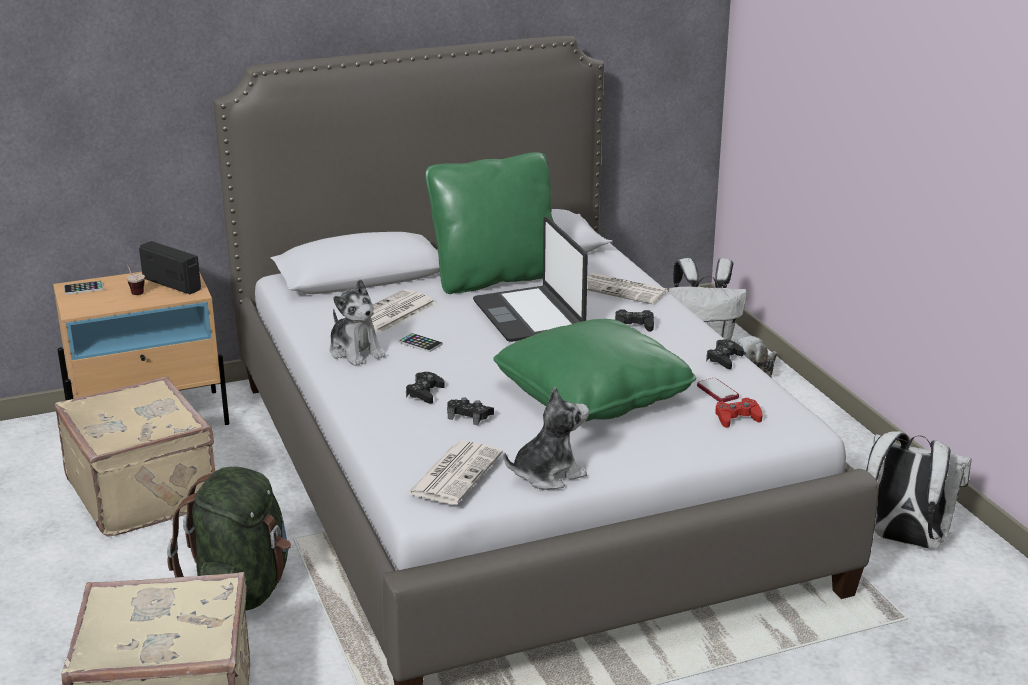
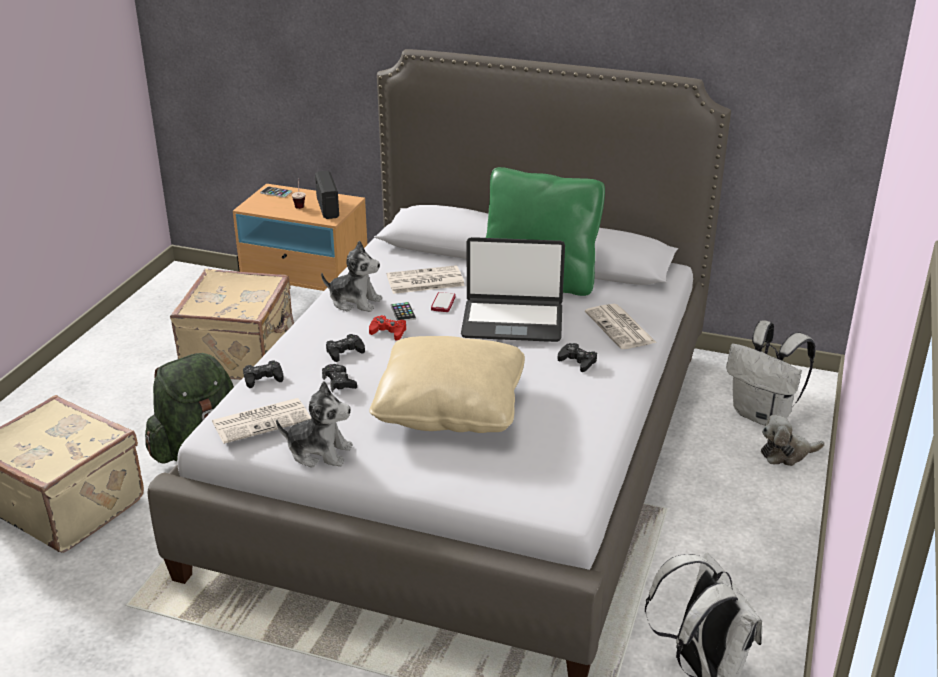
camera: 40 degrees right, 5 degrees up
plush toy [329,279,386,366] -> plush toy turned 75 degrees counterclockwise [321,240,382,312]
laptop [473,217,588,342] -> laptop turned 105 degrees counterclockwise [461,237,565,342]
green pillow [493,319,696,422] -> beige pillow [369,336,525,433]
phone [697,378,739,402] -> phone moved to [431,292,456,312]
black game controller [706,339,744,369] -> black game controller moved to [243,360,284,388]
red game controller [715,398,763,428] -> red game controller moved to [369,315,406,341]

